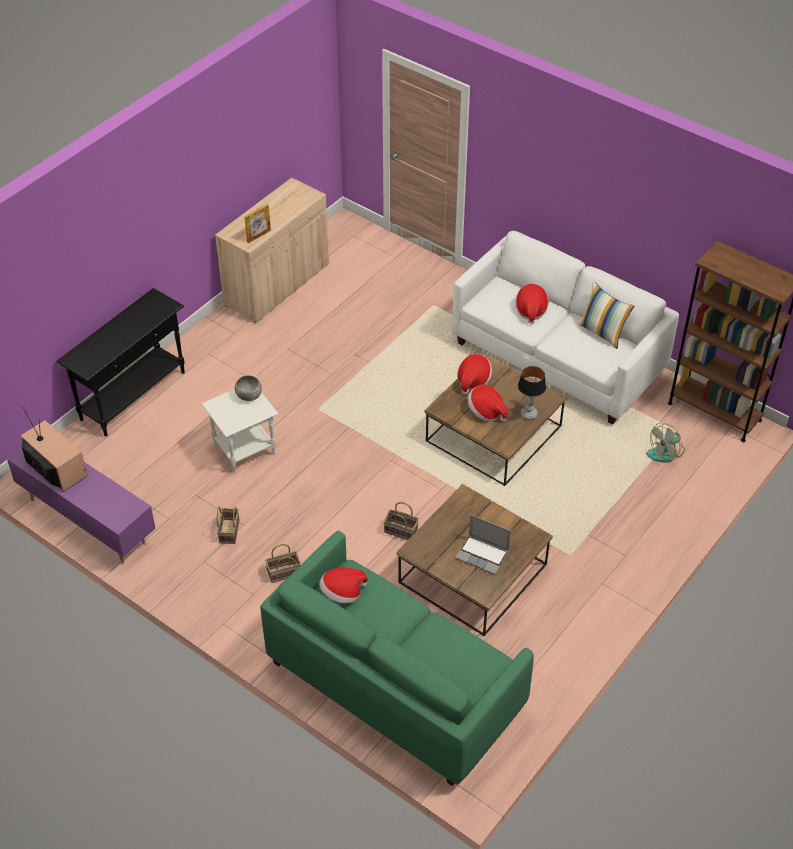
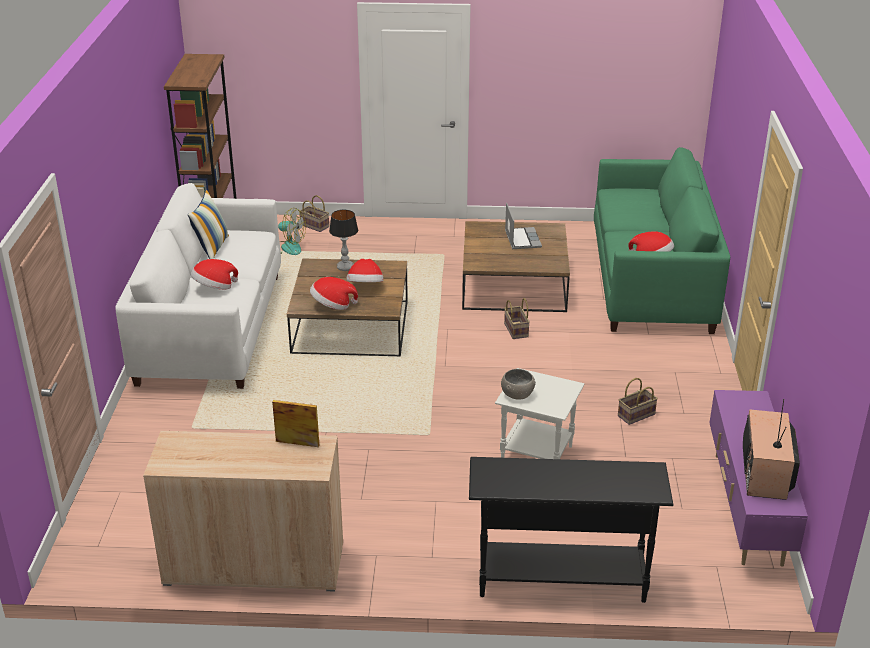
camera: 125 degrees left, 15 degrees down
basket [265,544,301,583] -> basket moved to [300,195,329,232]

